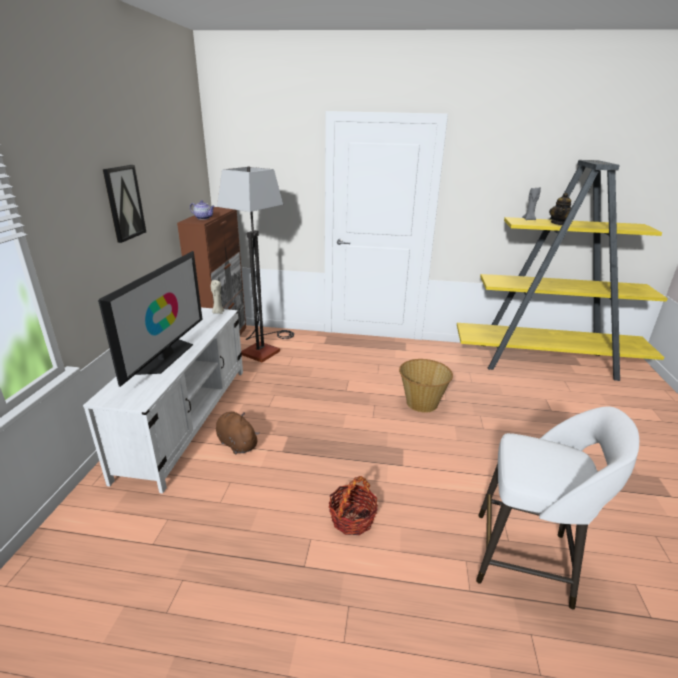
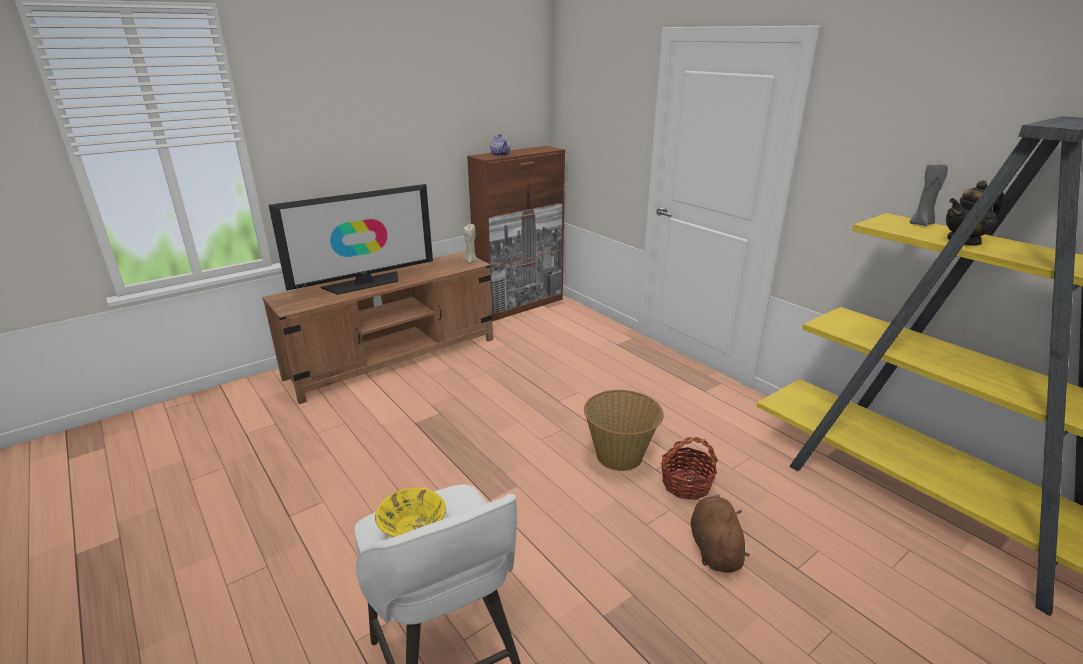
camera: 45 degrees right, 0 degrees up
white tv stand [83,308,243,493] -> brown tv stand [263,251,493,404]
picture [103,165,146,243] -> none
brown plush toy [216,411,260,454] -> brown plush toy moved to [691,494,750,573]
floor lamp [217,166,294,362] -> none
basket [329,476,378,535] -> basket moved to [661,437,718,500]
none -> yellow bowl [375,487,446,537]

